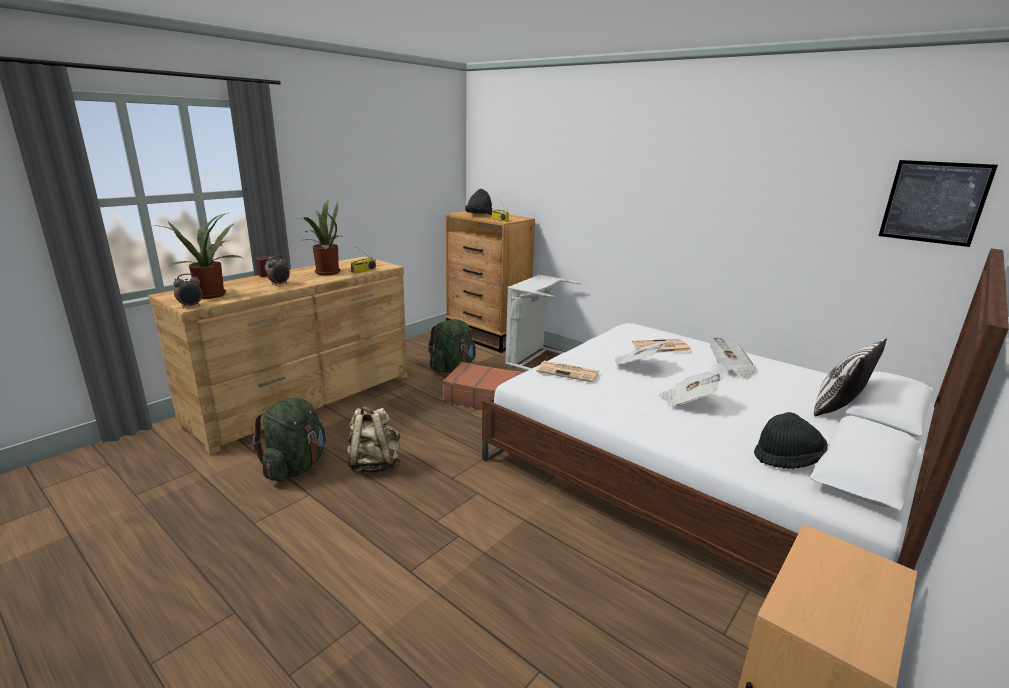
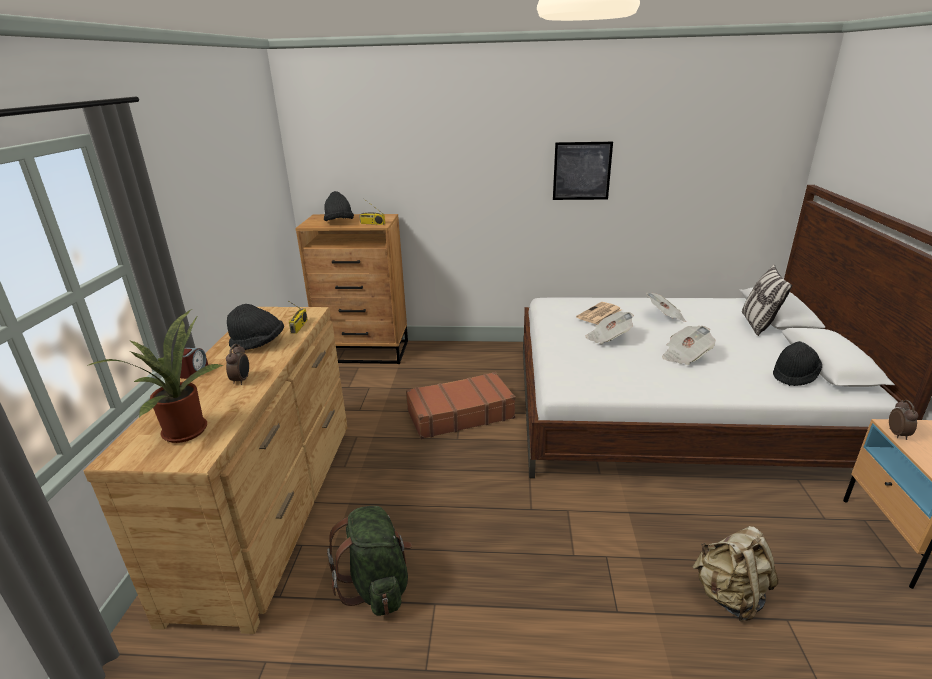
camera: 35 degrees left, 5 degrees up
alarm clock [173,274,203,308] -> alarm clock moved to [889,400,918,440]
potted plant [298,200,340,275] -> black hat [227,304,284,350]
beige backpack [347,406,400,473] -> beige backpack moved to [692,526,778,621]
green backpack [428,319,476,373] -> none
grey laundry basket [505,274,581,370] -> none
newspaper [536,361,599,382] -> none
picture [879,160,998,247] -> picture moved to [553,142,613,200]

